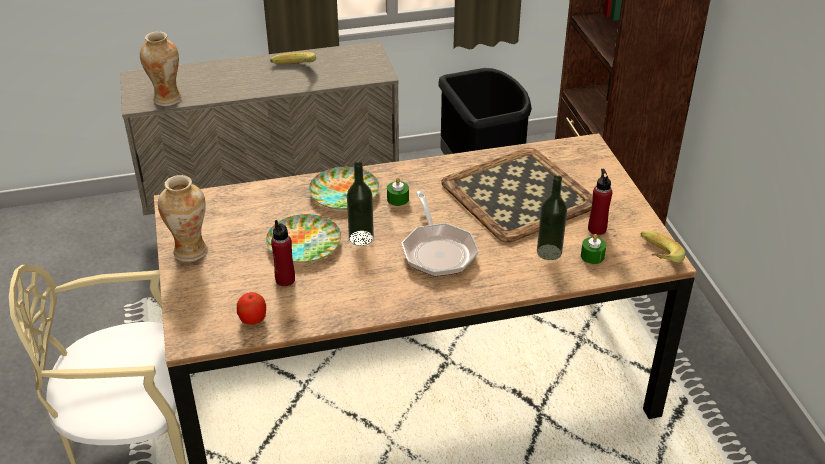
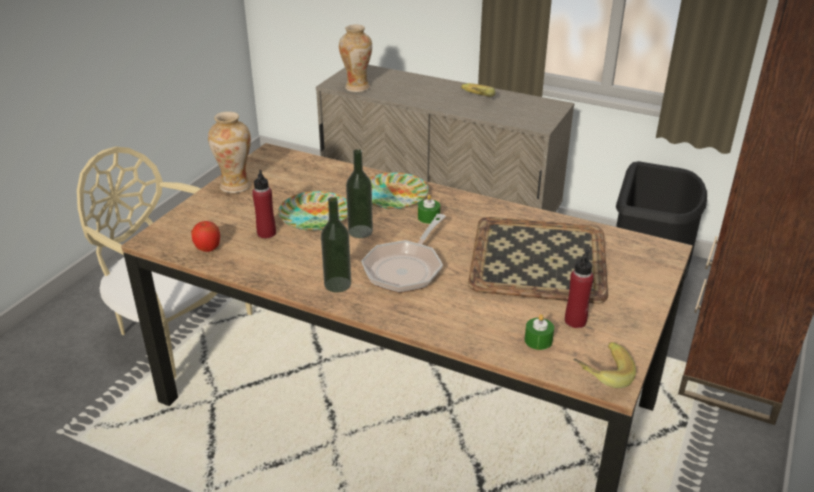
camera: 40 degrees right, 5 degrees down
bottle [537,175,567,260] -> bottle moved to [321,197,351,293]

